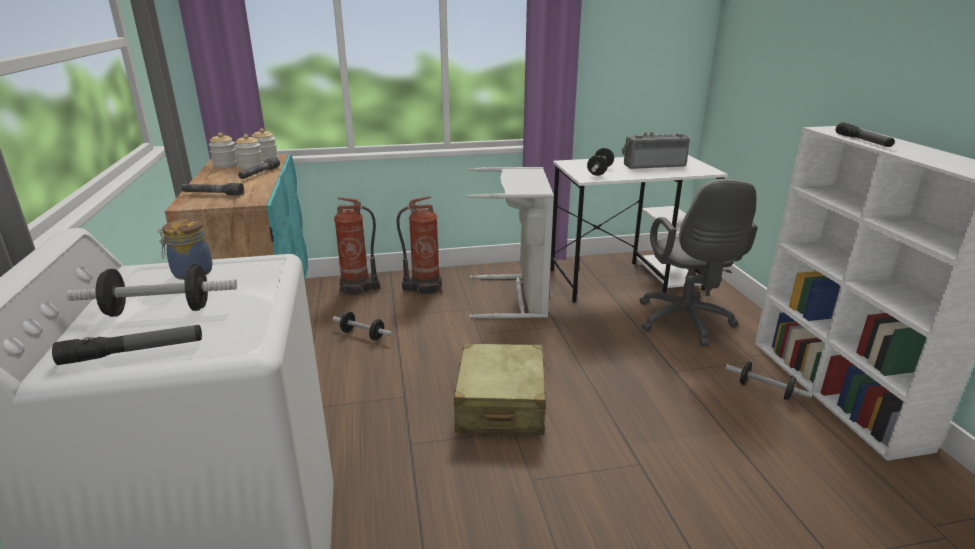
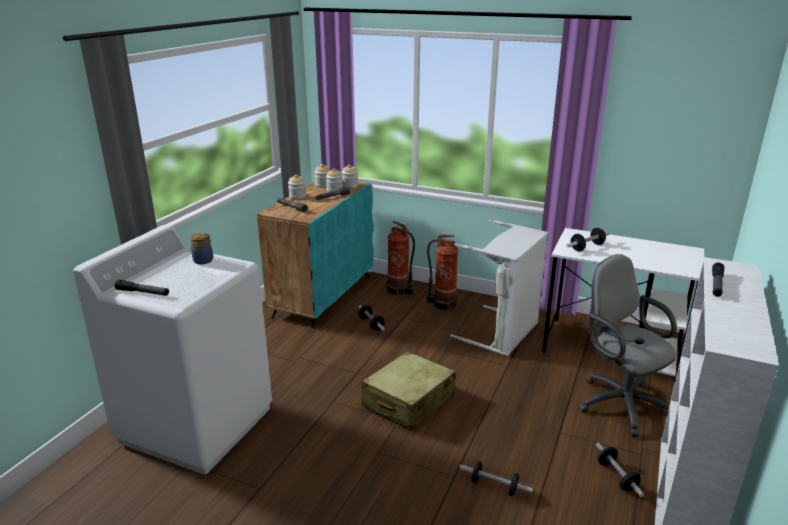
camera: 35 degrees right, 0 degrees up
dumbbell [67,264,237,317] -> dumbbell moved to [459,461,533,496]
radio [622,132,690,169] -> none
grey office chair [639,179,758,347] -> grey office chair turned 120 degrees clockwise [579,254,677,437]
none -> jar [288,174,306,200]

